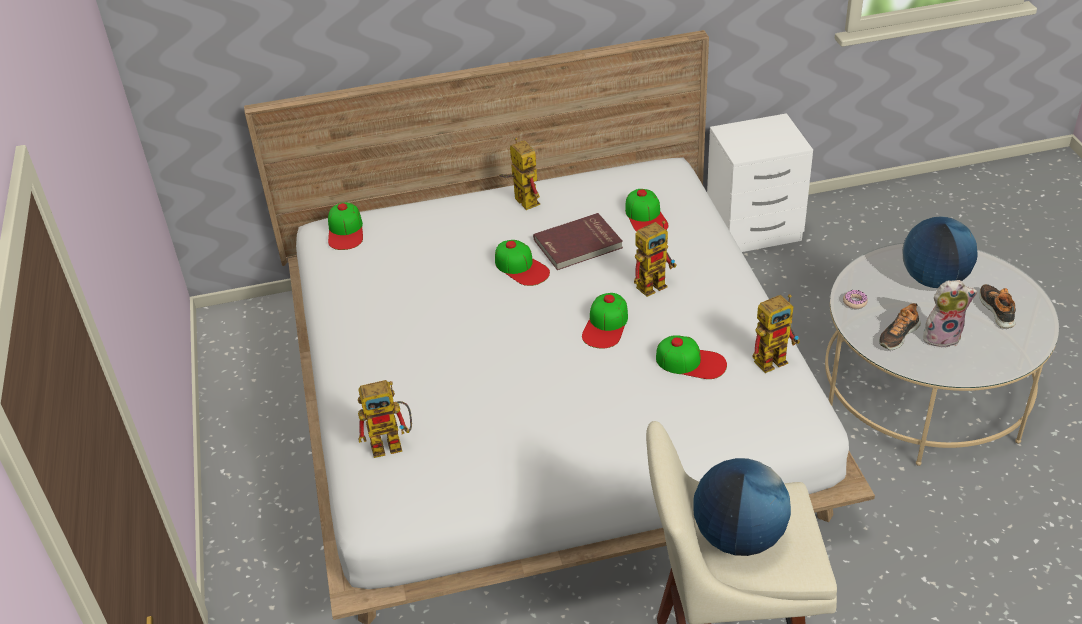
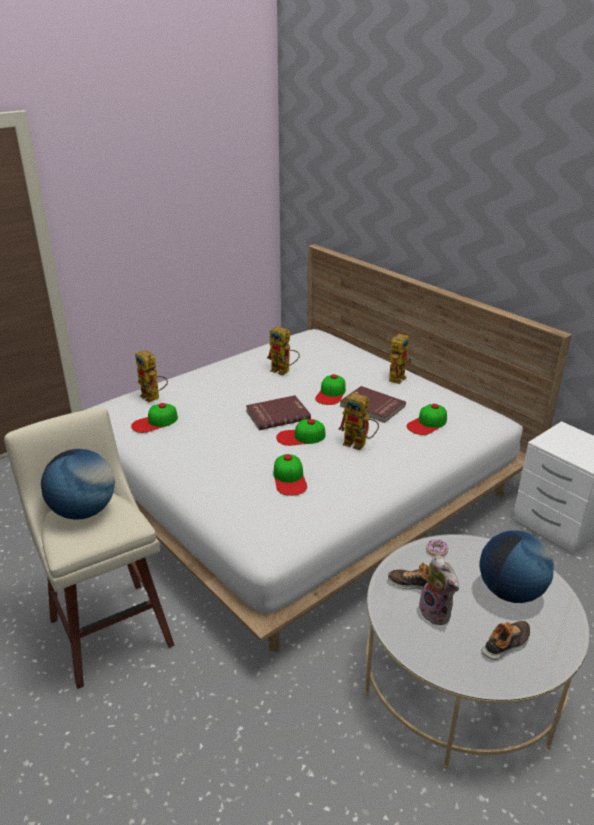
camera: 60 degrees right, 10 degrees down
cap [328,202,363,250] -> cap moved to [131,403,178,433]
toy robot [752,294,800,373] -> toy robot moved to [267,326,300,376]
none -> red book [246,395,311,430]

